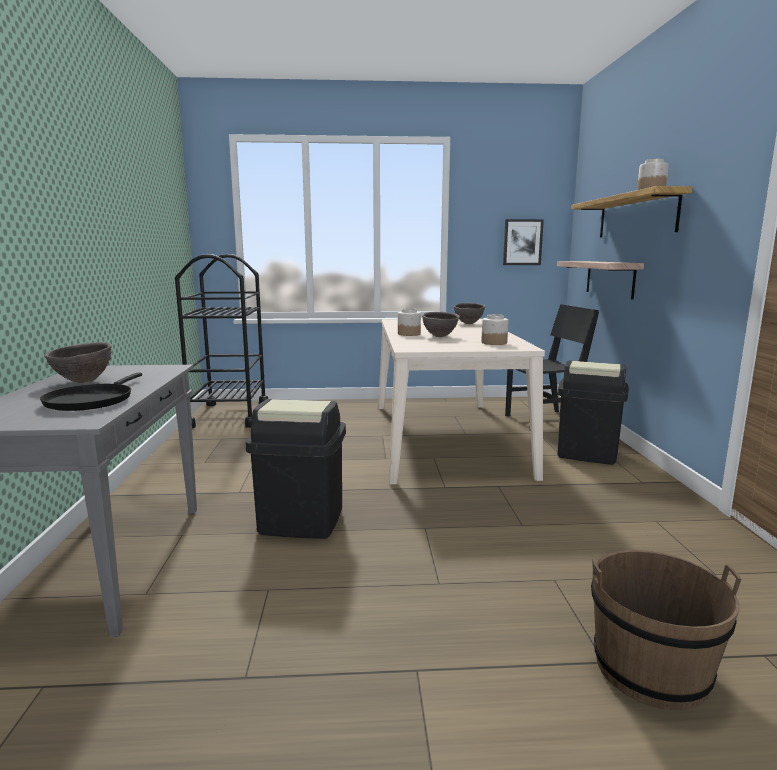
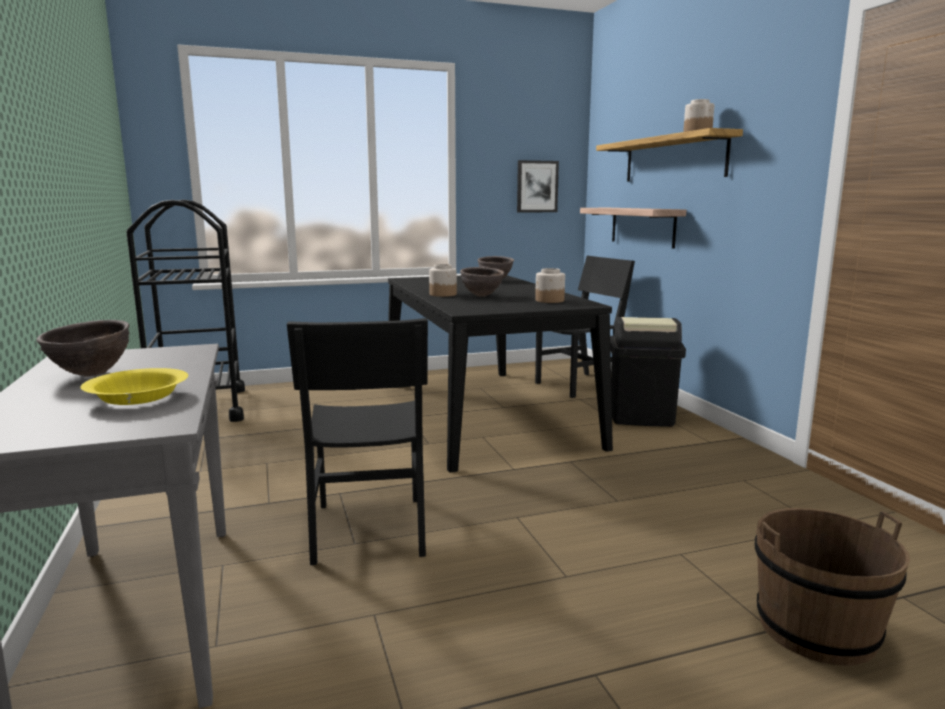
camera: 15 degrees left, 0 degrees up
black frying pan [40,373,142,411] -> yellow bowl [81,368,188,405]
black trash can [245,399,346,539] -> black chair [287,318,428,565]
beige dining table [378,319,545,484] -> black dining table [388,275,613,473]

